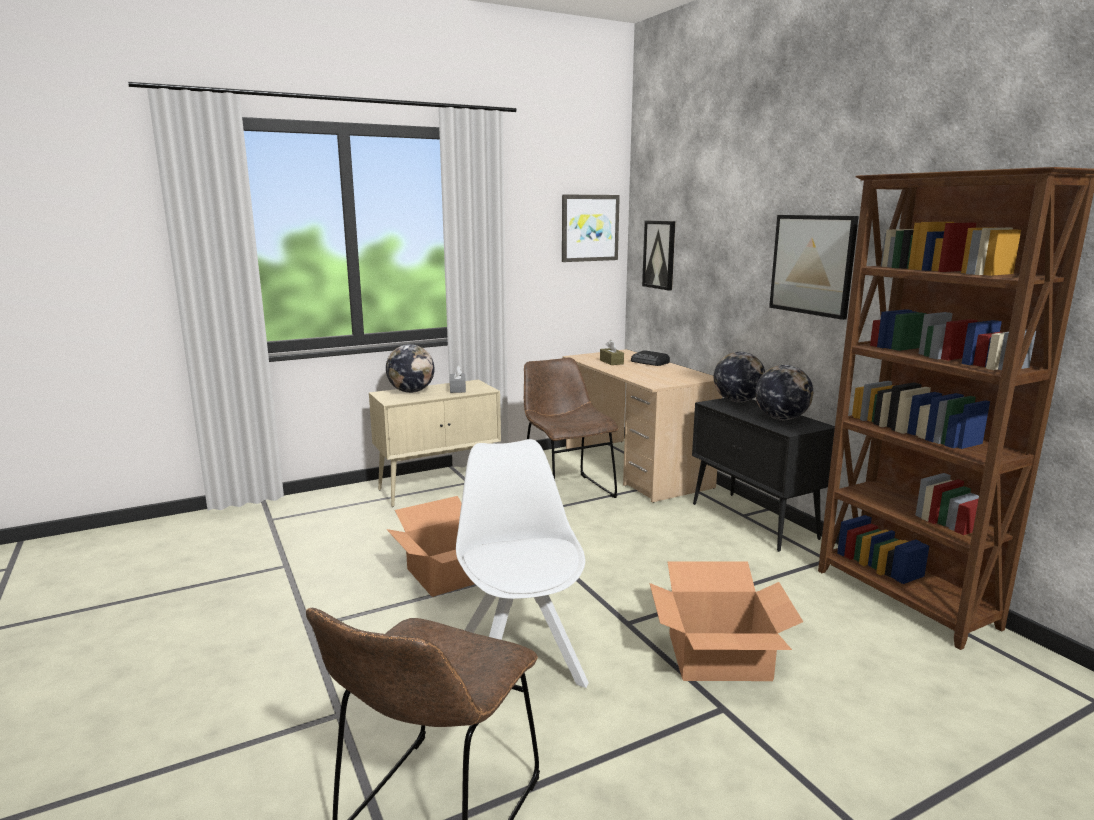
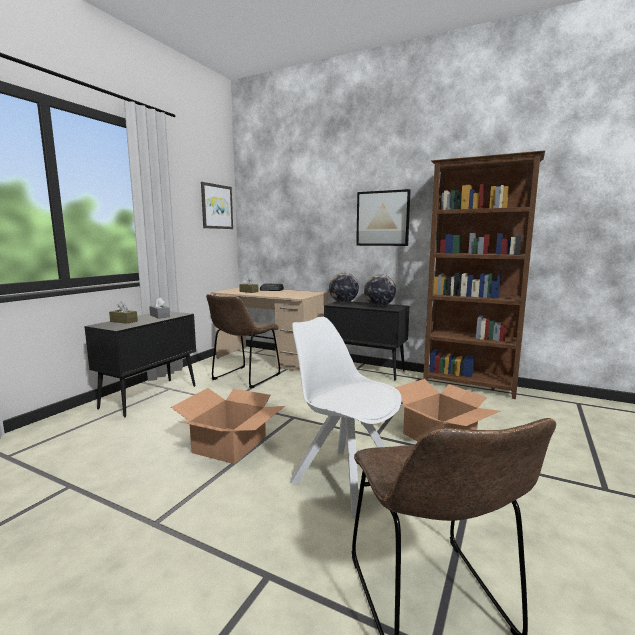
camera: 35 degrees left, 5 degrees down
beige cabinet [369,380,501,507] -> black cabinet [84,311,196,417]
globe [386,344,434,393] -> brown tissue box [109,302,138,324]
brown chair [524,357,618,498] -> brown chair turned 90 degrees counterclockwise [206,294,281,388]
picture [642,221,675,290] -> none

